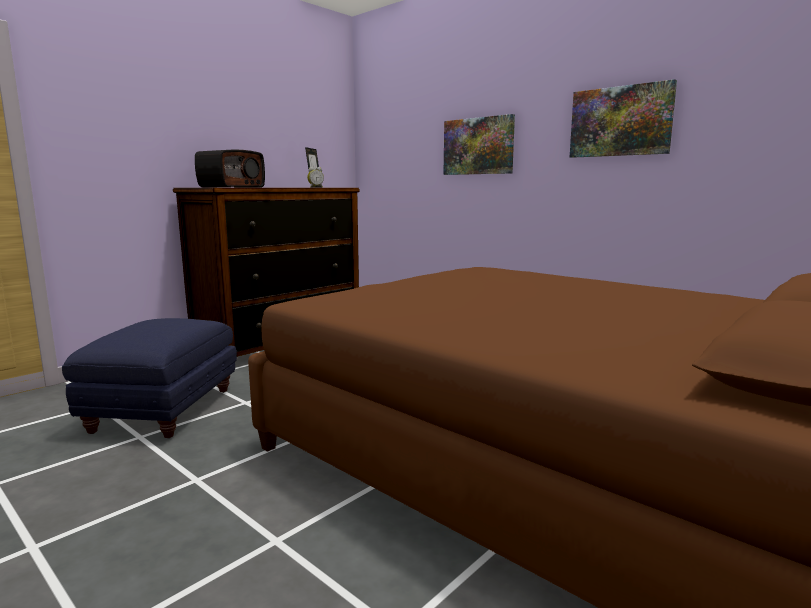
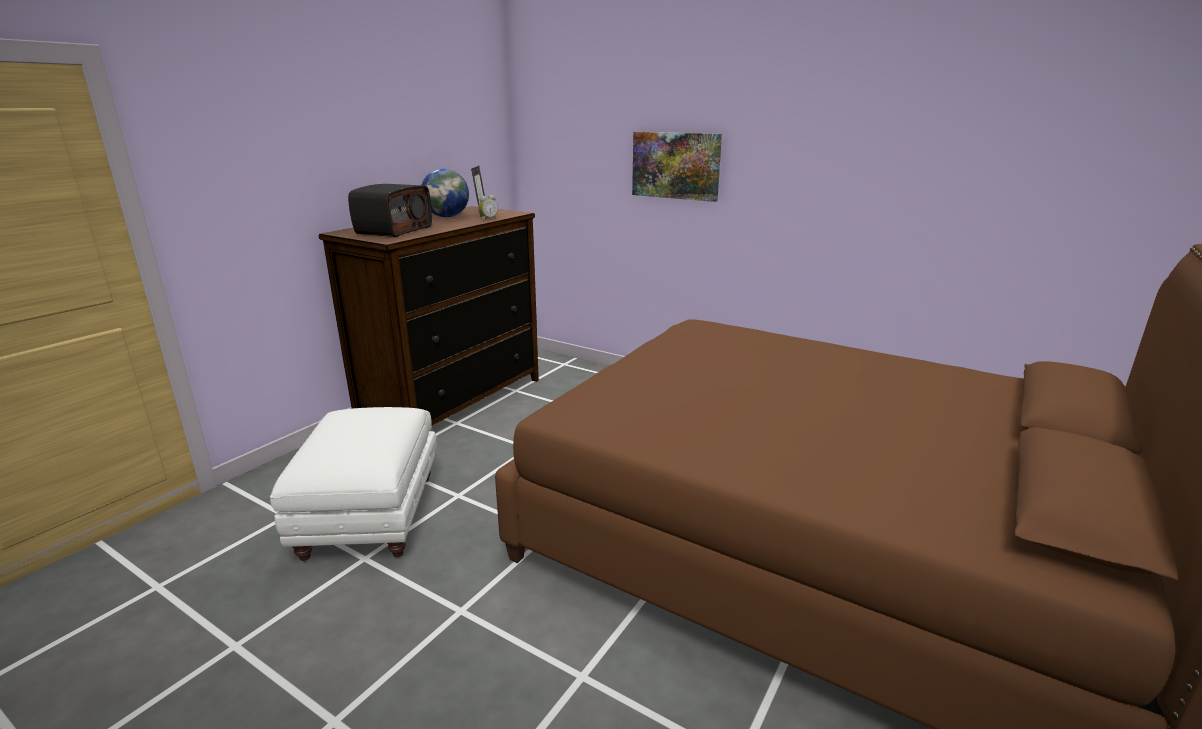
camera: 10 degrees left, 10 degrees up
blue ottoman [62,318,237,438] -> white ottoman [270,407,437,561]
picture [570,79,677,158] -> none
none -> globe [422,169,469,217]

